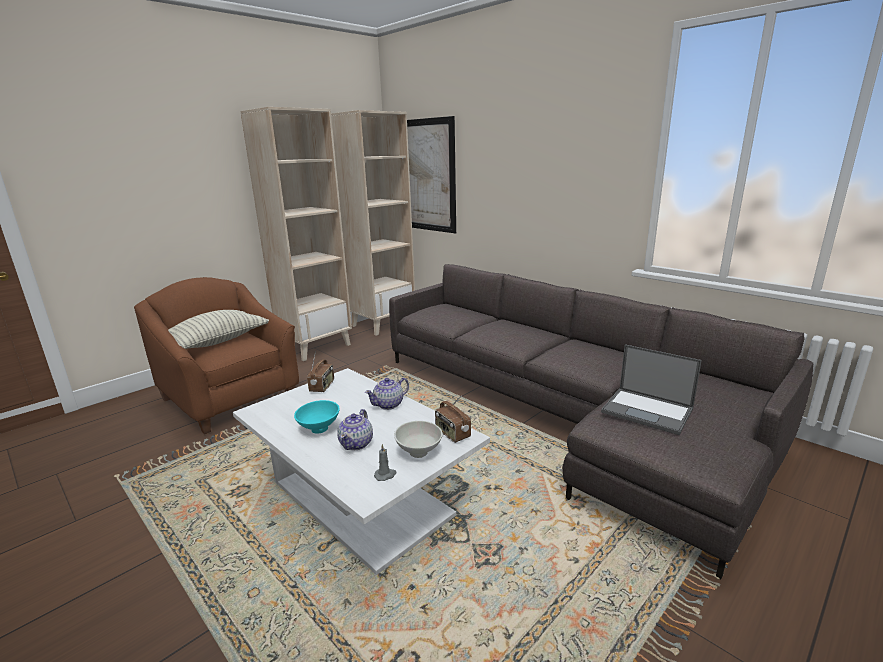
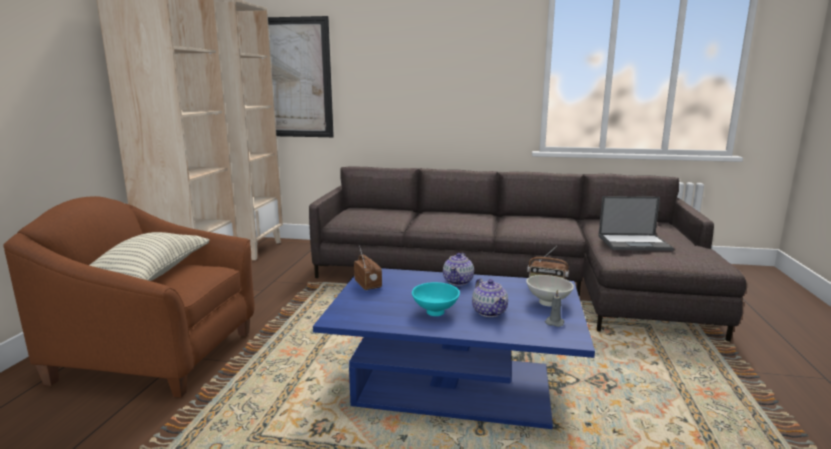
camera: 35 degrees left, 5 degrees down
white coffee table [233,368,490,575] -> blue coffee table [313,268,595,429]

